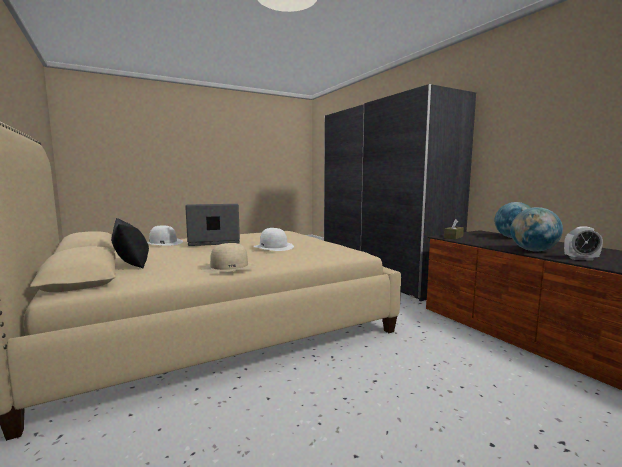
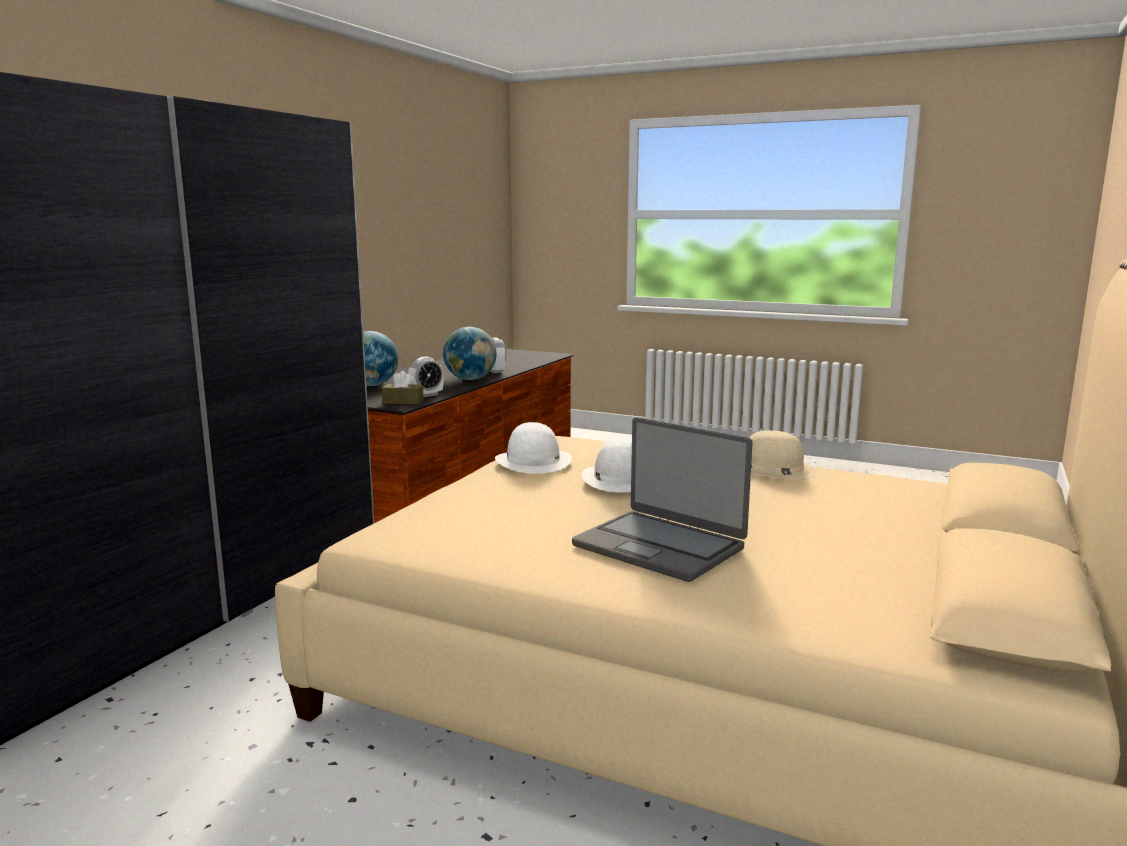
camera: 125 degrees left, 5 degrees up
black pillow [111,218,149,268] -> none
white hat [147,226,183,246] -> white hat moved to [495,422,572,474]
none -> alarm clock [408,357,444,397]

